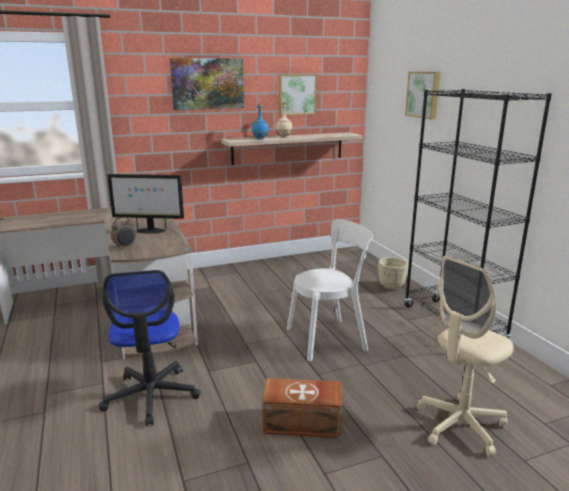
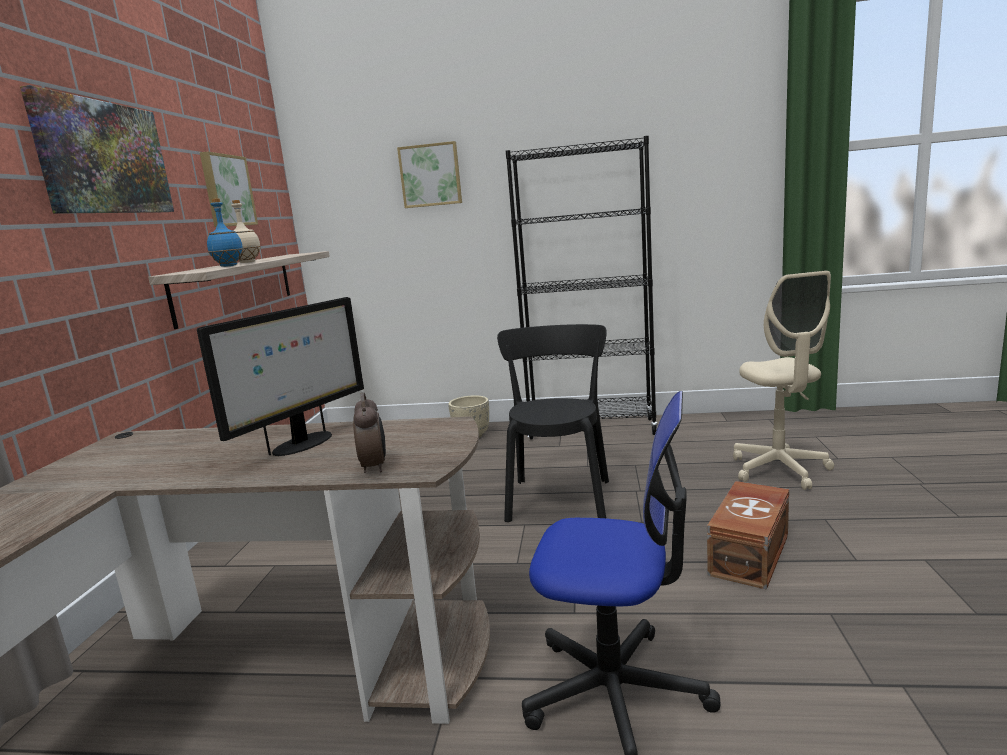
camera: 60 degrees left, 5 degrees down
white chair [286,219,373,361] -> black chair [497,324,609,522]

